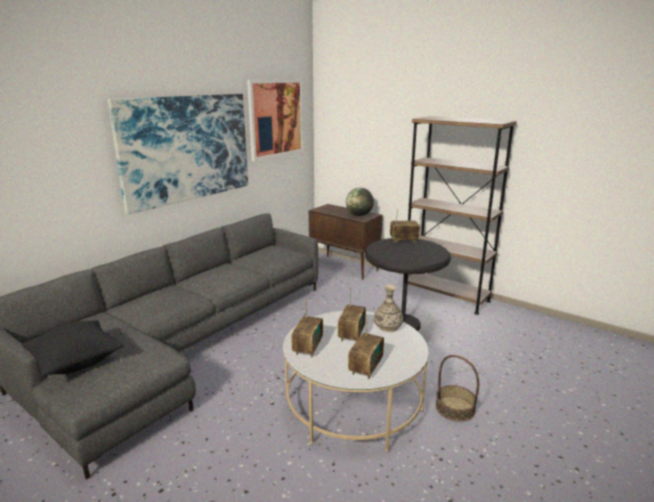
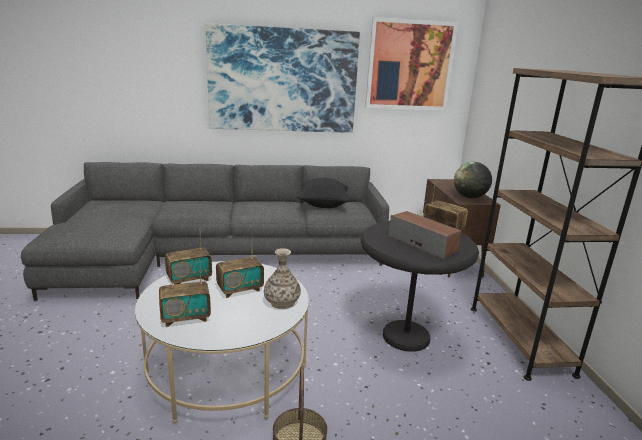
camera: 45 degrees right, 0 degrees up
black pillow [22,320,123,377] -> black pillow moved to [298,178,350,208]
none -> speaker [389,211,461,259]

